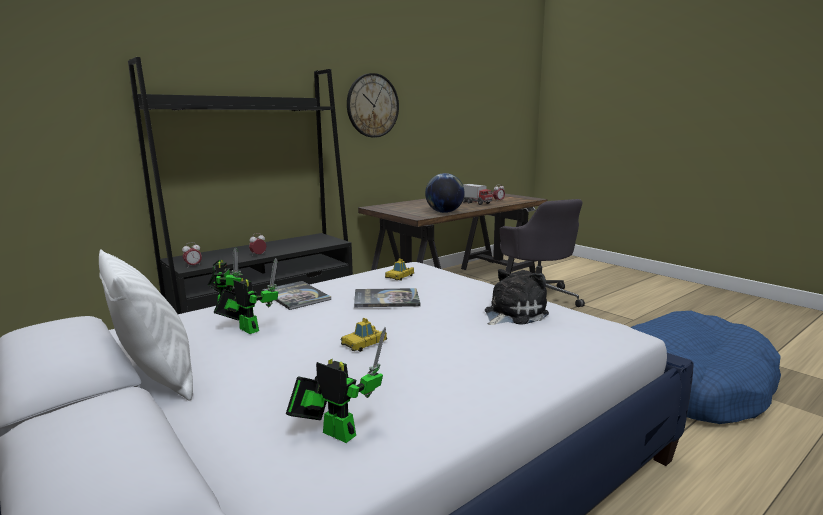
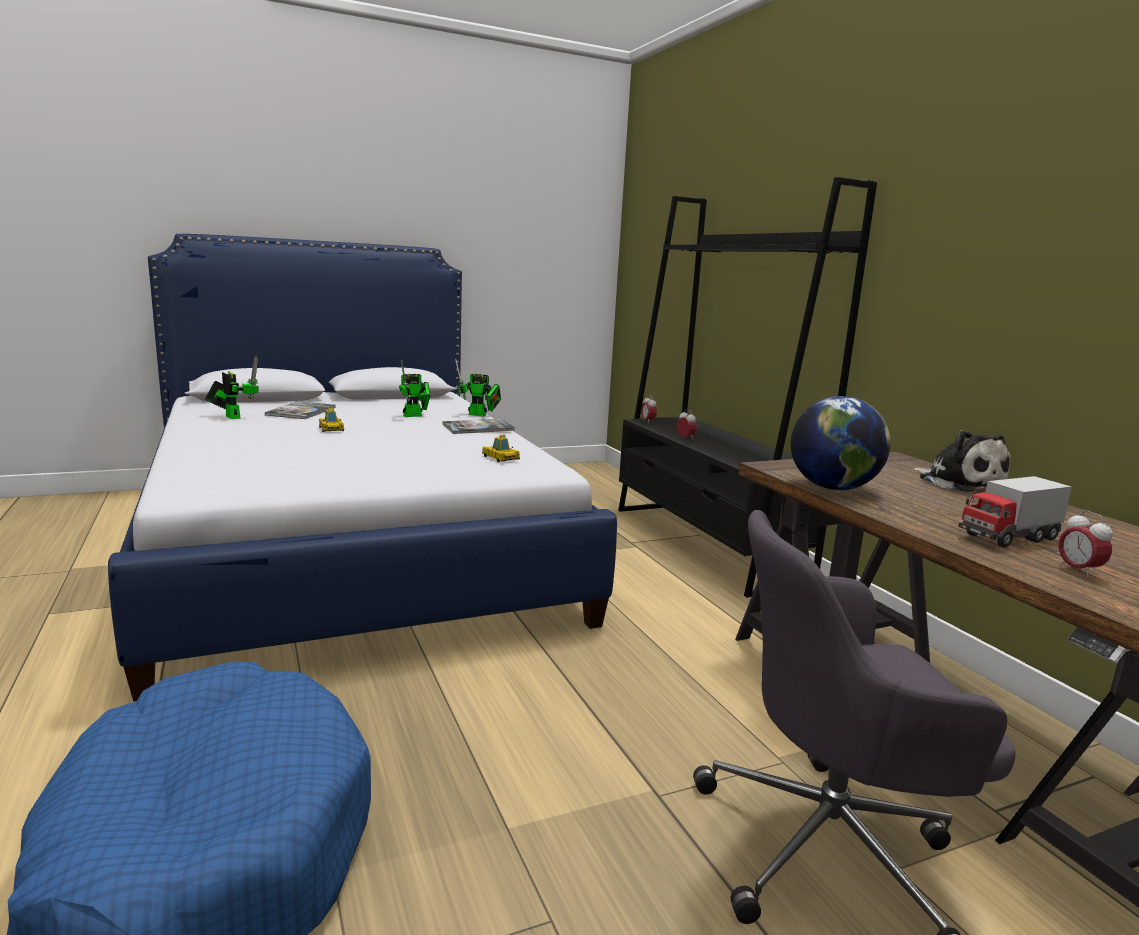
camera: 105 degrees right, 0 degrees up
white pillow [99,249,193,401] -> none
toy robot [286,327,386,443] -> toy robot turned 90 degrees counterclockwise [205,356,259,419]
wall clock [347,73,399,138] -> none
book [354,288,420,307] -> book moved to [265,401,336,419]
plush toy [485,269,549,326] -> plush toy moved to [911,430,1010,492]

